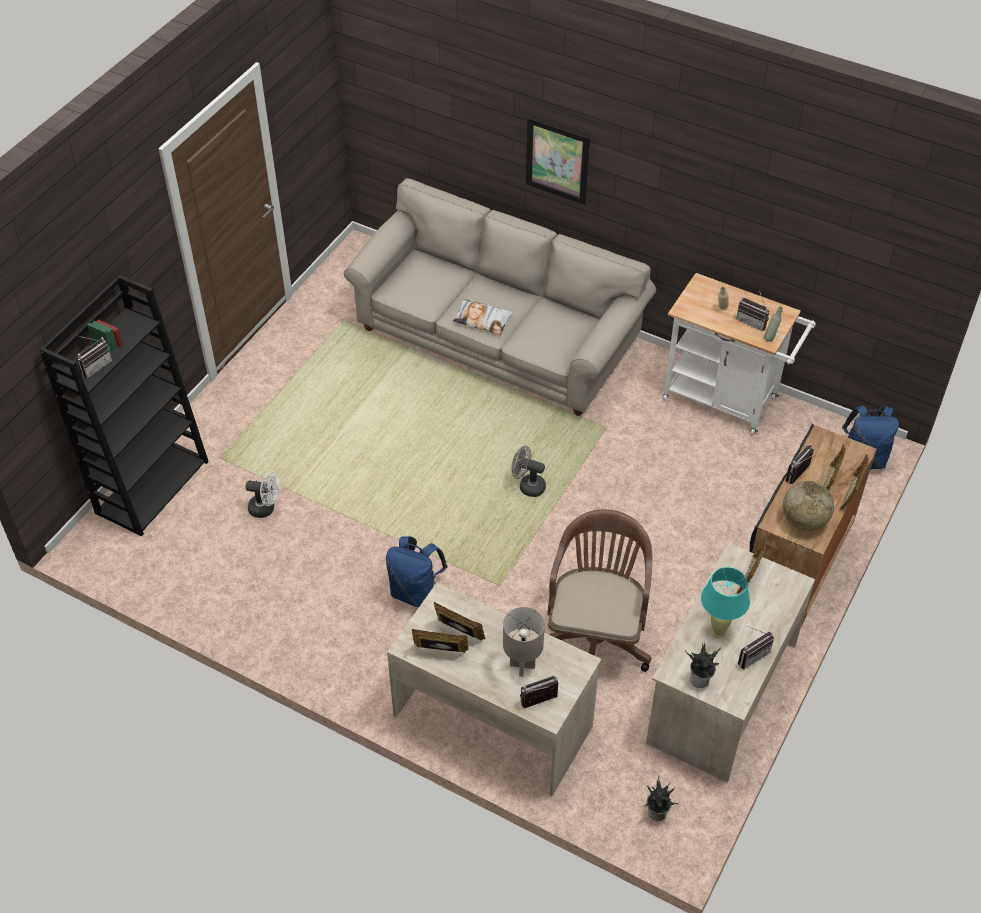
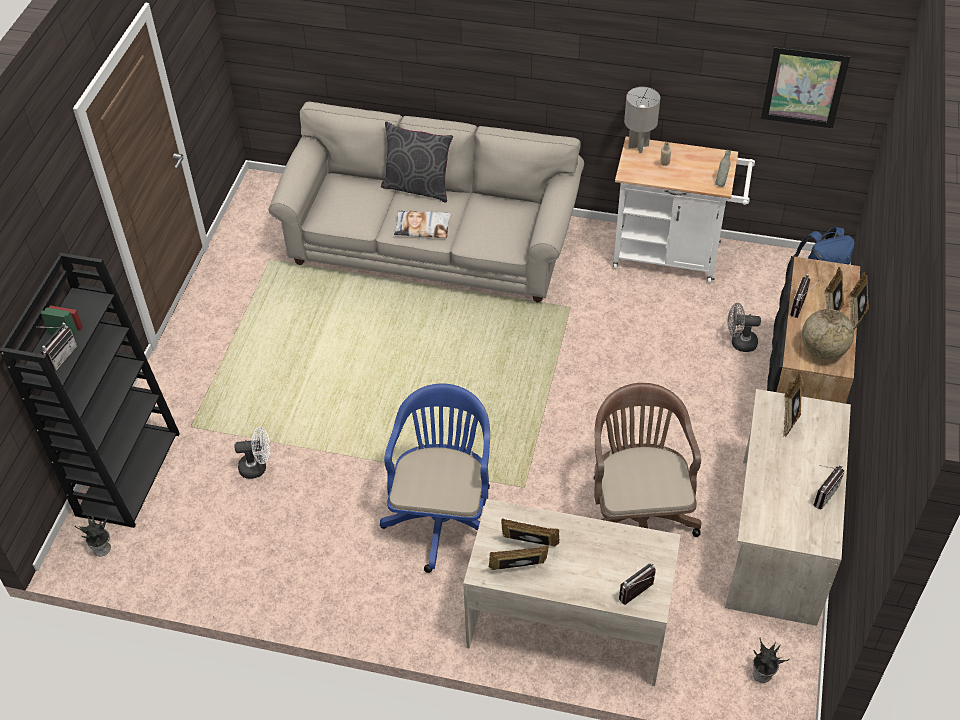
camera: 15 degrees left, 0 degrees up
blue backpack [386,536,447,608] -> blue office chair [380,383,490,573]
grey table lamp [503,607,545,677] -> grey table lamp moved to [624,87,660,153]
grey fan [512,446,546,497] -> grey fan moved to [728,303,761,352]
picture [526,117,590,205] -> picture moved to [761,46,850,128]
potted plant [686,643,721,688] -> potted plant moved to [75,515,111,556]
turquoise table lamp [701,567,750,638] -> none
radio [736,291,769,331] -> none
none -> grey pillow [381,122,453,203]

